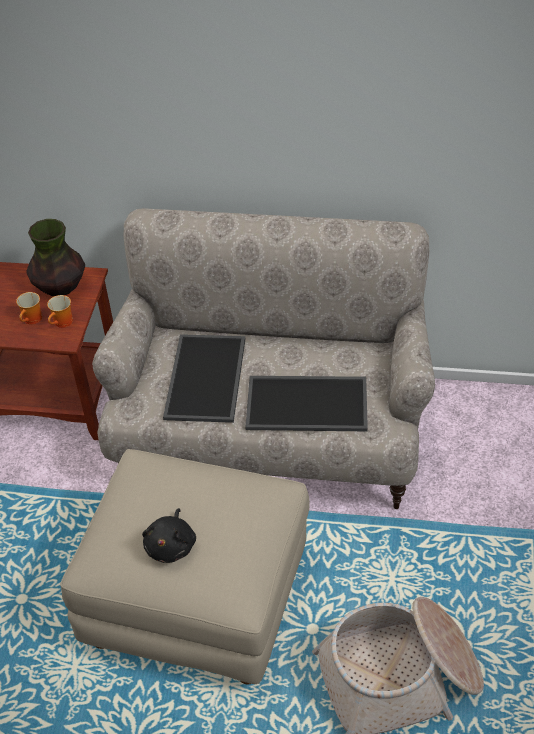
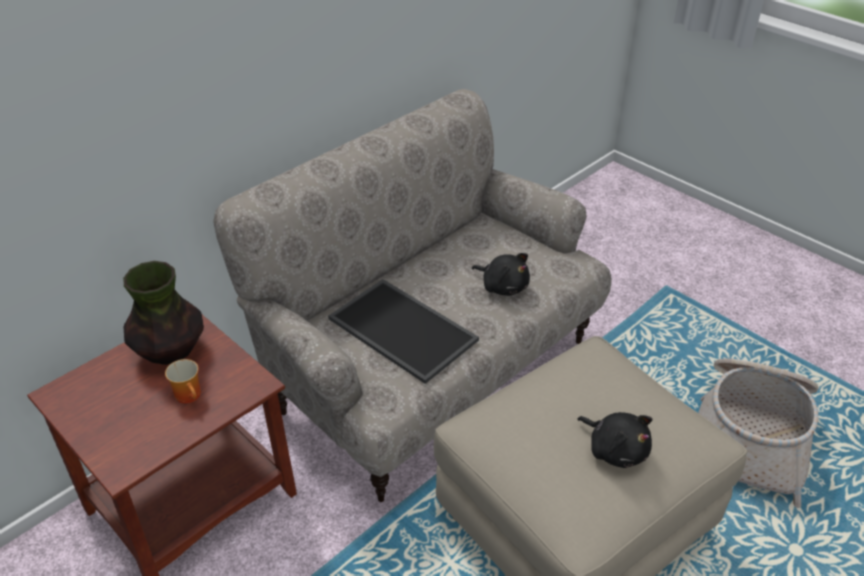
camera: 55 degrees left, 5 degrees down
mug [47,295,73,328] -> none
tray [246,376,368,431] -> black plush toy [472,253,530,296]

